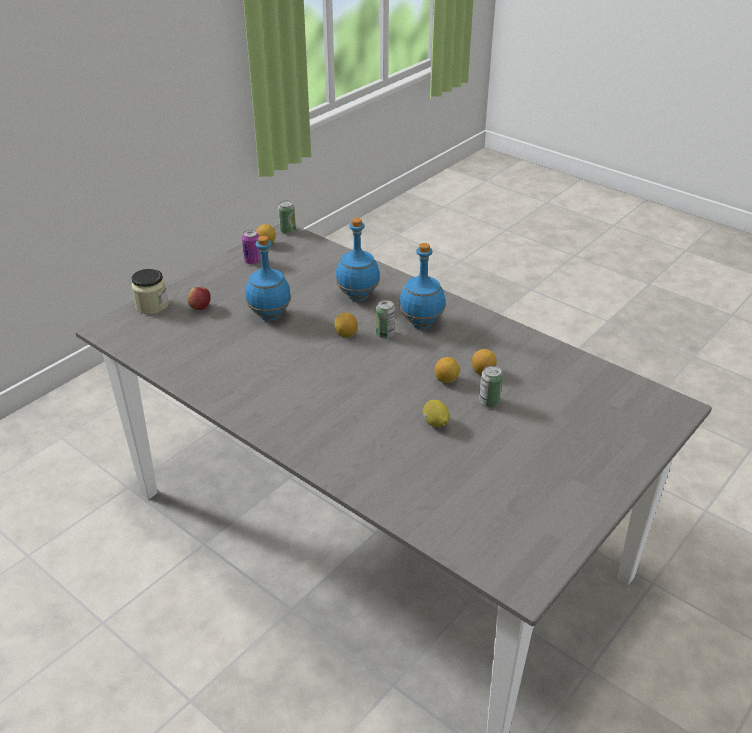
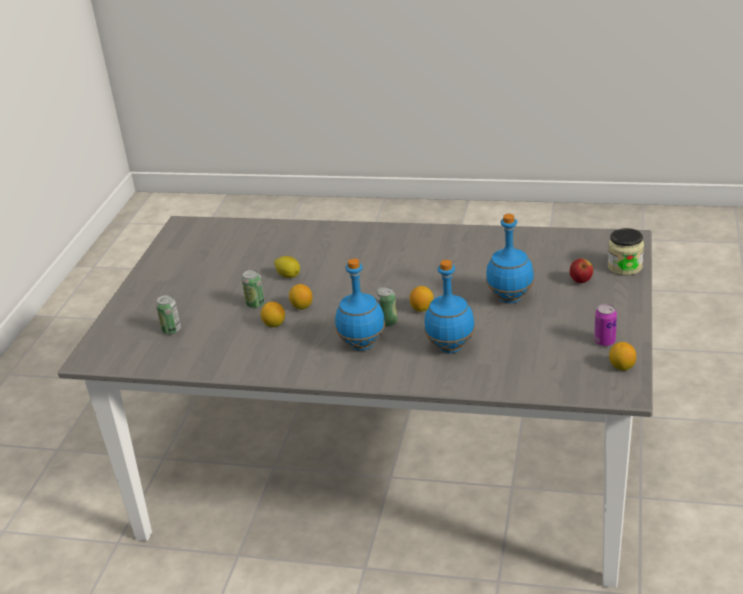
camera: 155 degrees right, 5 degrees down
can [278,201,296,234] -> can moved to [156,295,181,334]

